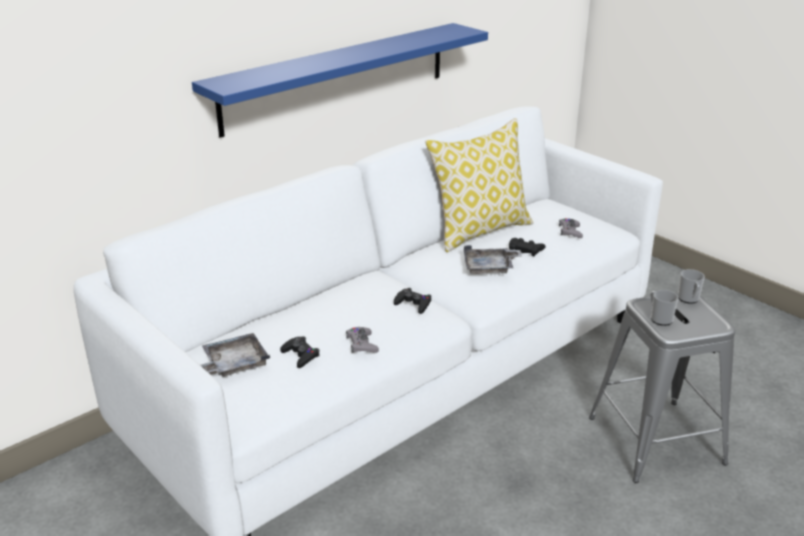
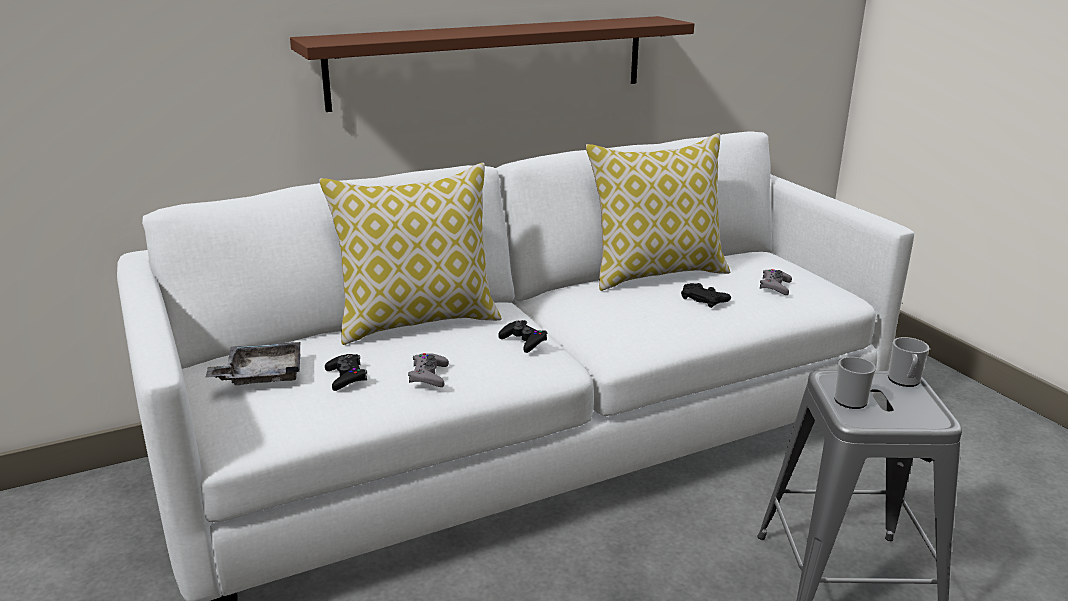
camera: 15 degrees right, 5 degrees down
blue shelf [192,23,488,138] -> brown shelf [290,16,694,112]
grey tray [464,245,522,274] -> none
none -> pillow [319,163,502,345]

